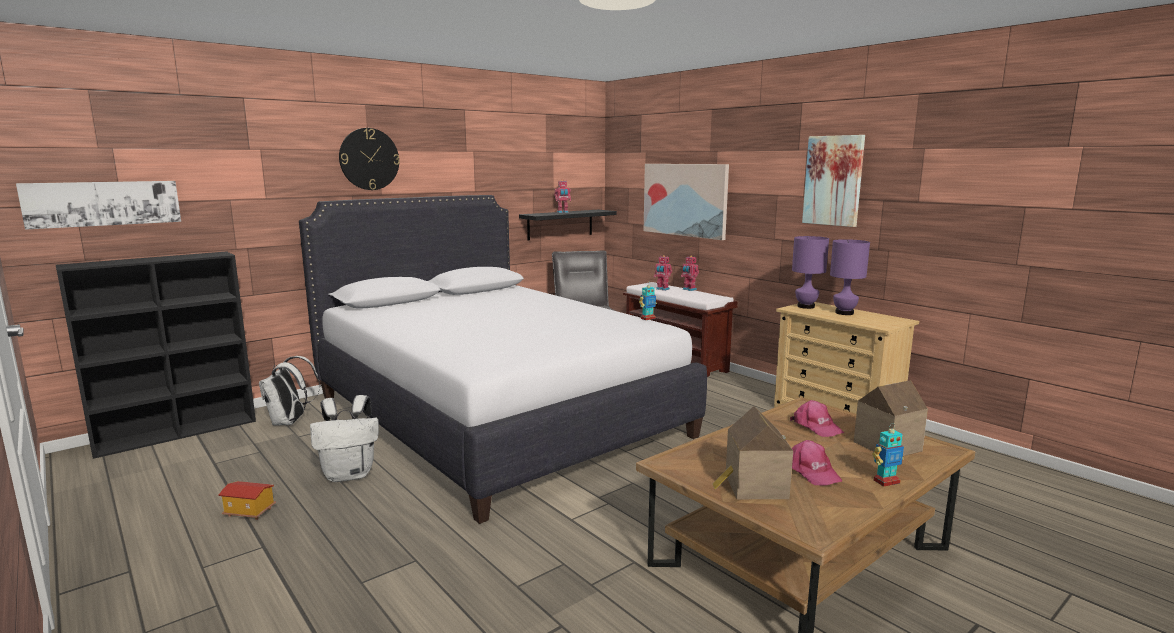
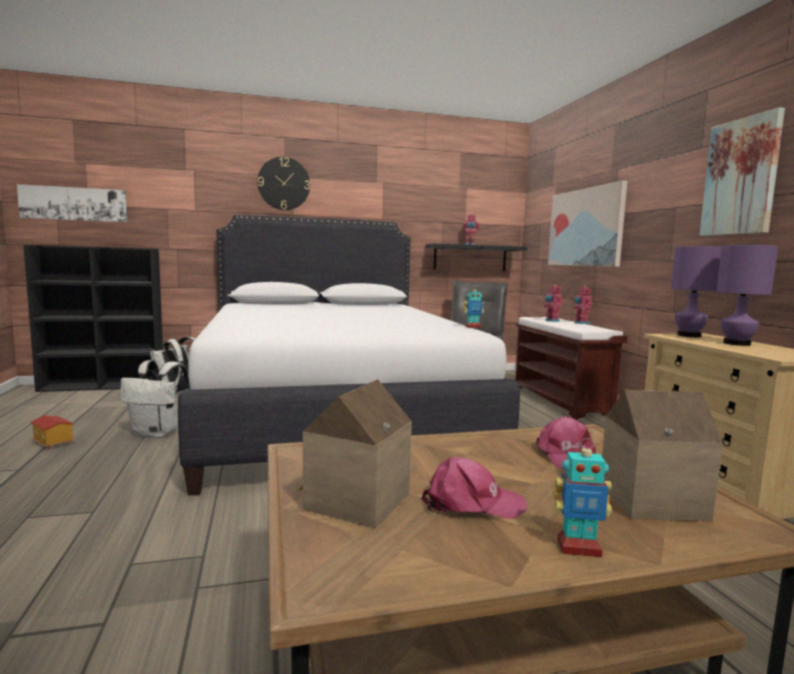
camera: 25 degrees right, 5 degrees down
pink cap [792,440,842,486] -> pink cap turned 90 degrees counterclockwise [422,457,527,519]

